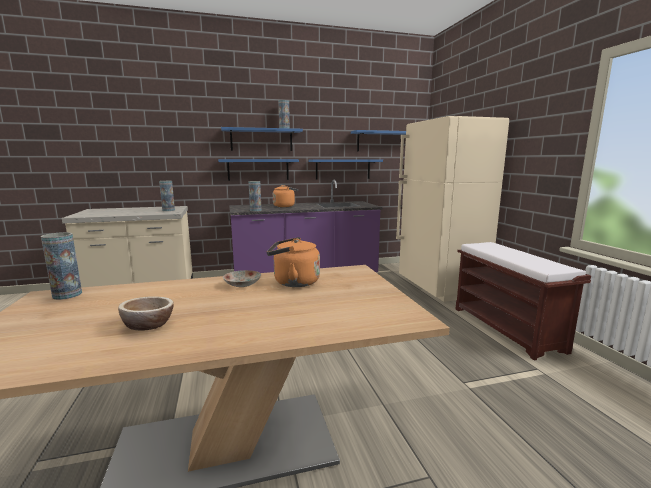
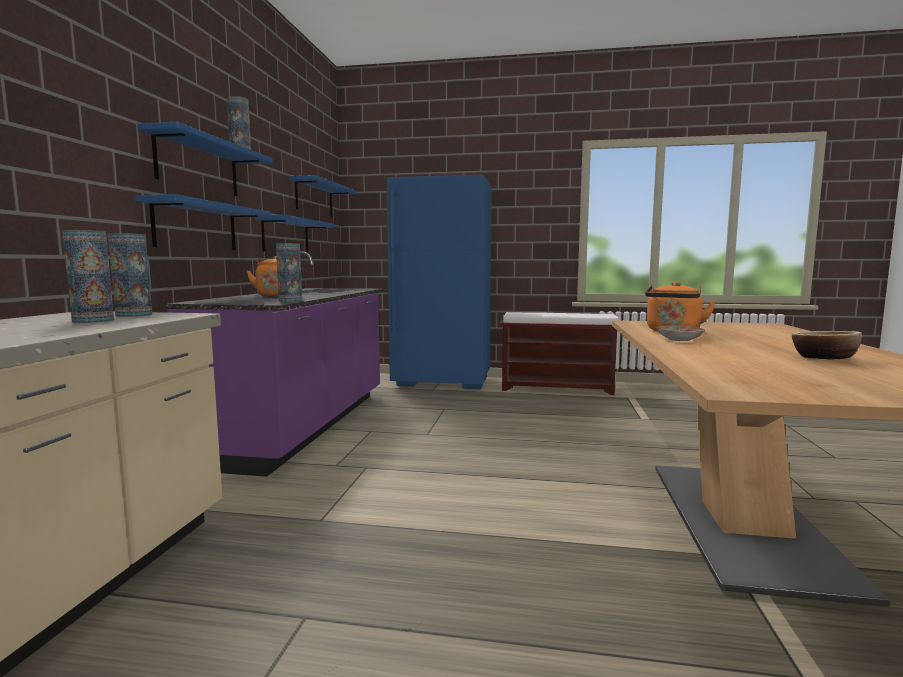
camera: 65 degrees left, 5 degrees down
vase [41,232,82,300] -> vase moved to [62,230,114,323]
beige fridge [396,116,509,302] -> blue fridge [387,175,492,389]

